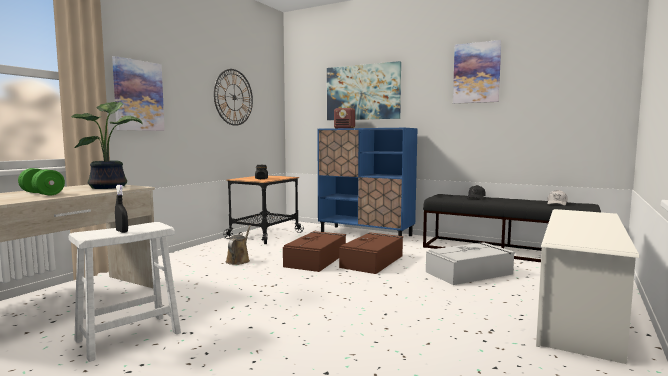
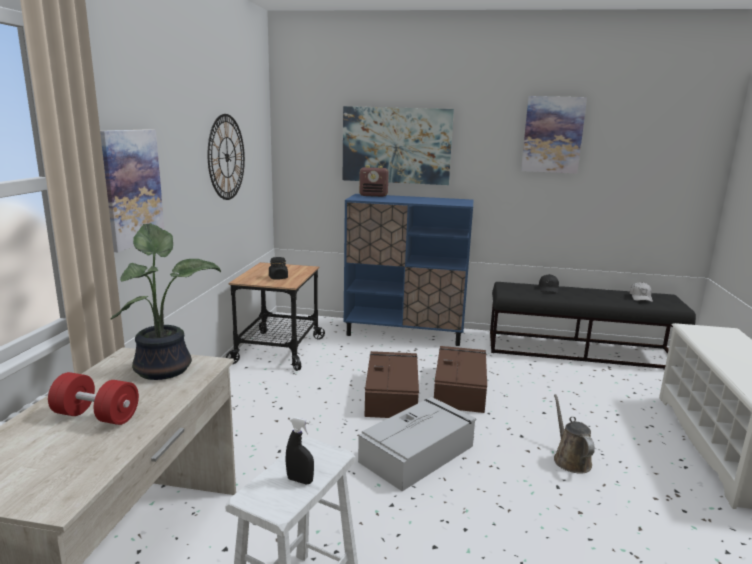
camera: 20 degrees left, 10 degrees up
green dumbbell [18,168,65,195] -> red dumbbell [48,372,139,425]
brown watering can [226,225,251,265] -> brown watering can moved to [554,394,595,474]
grey storage box [426,242,515,285] -> grey storage box moved to [358,397,476,491]

